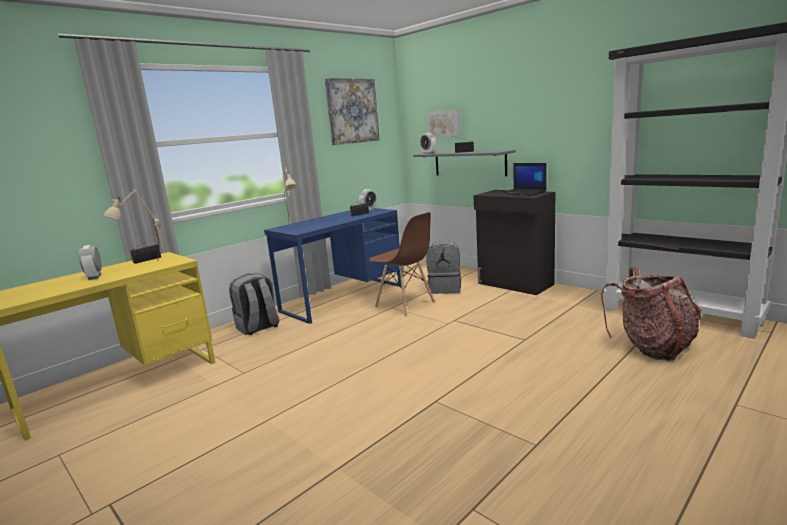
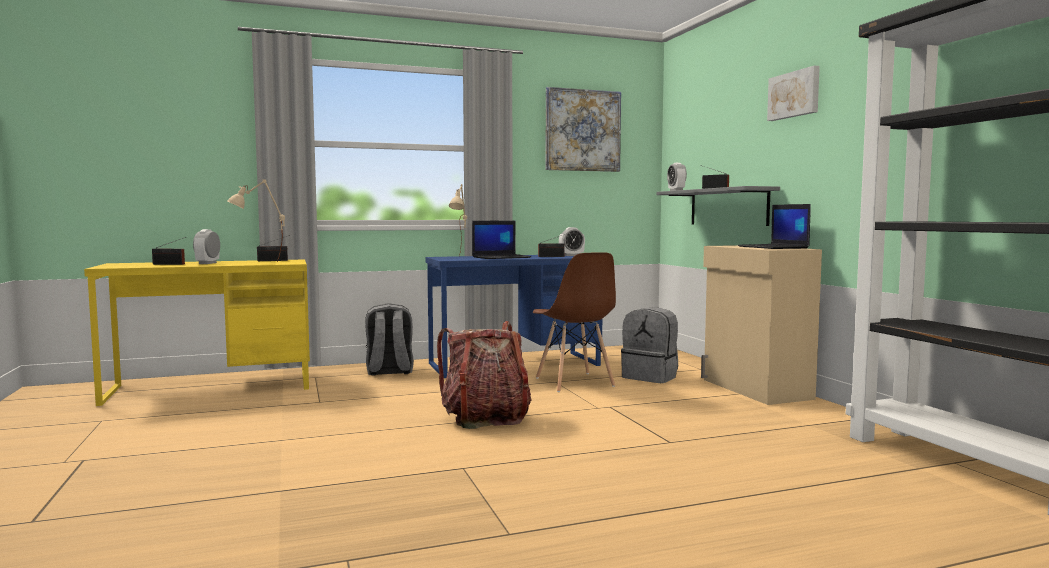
camera: 25 degrees right, 10 degrees down
picture [427,109,460,137] -> picture moved to [767,65,820,121]
black cabinet [474,190,555,295] -> beige cabinet [701,245,822,405]
backpack [601,266,701,361] -> backpack moved to [437,321,532,429]
none -> radio [152,237,186,265]
none -> laptop [472,221,531,259]

